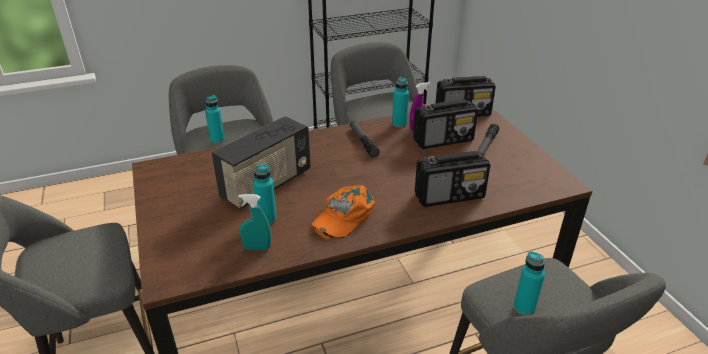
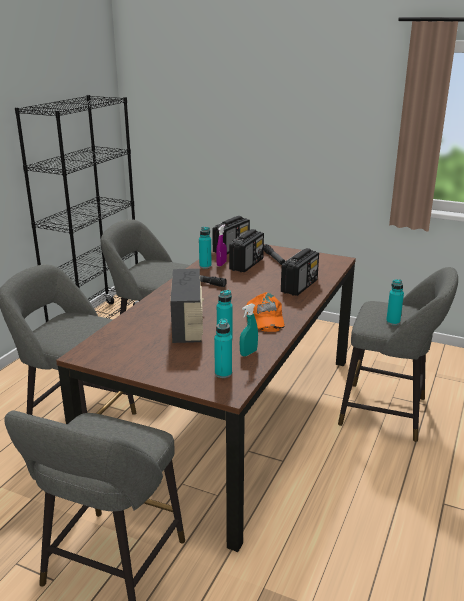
camera: 45 degrees left, 10 degrees down
turquoise bottle [205,95,225,144] -> turquoise bottle moved to [214,319,232,378]

